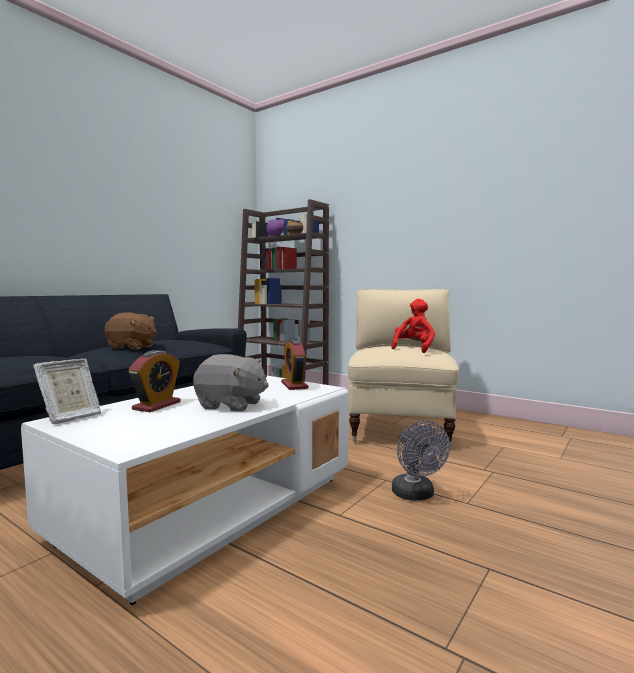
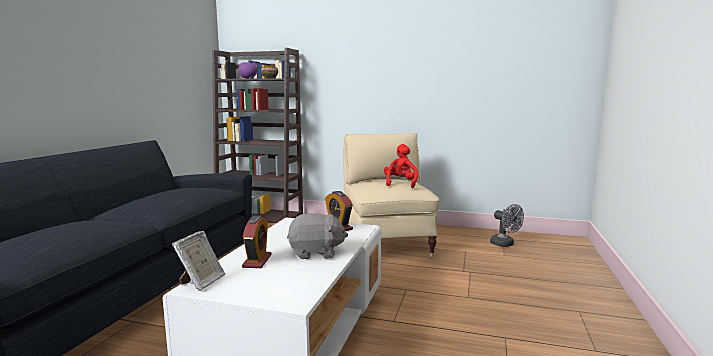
camera: 20 degrees left, 5 degrees up
brown plush toy [105,312,157,349] -> none
grey fan [392,421,450,501] -> grey fan moved to [490,204,524,247]

